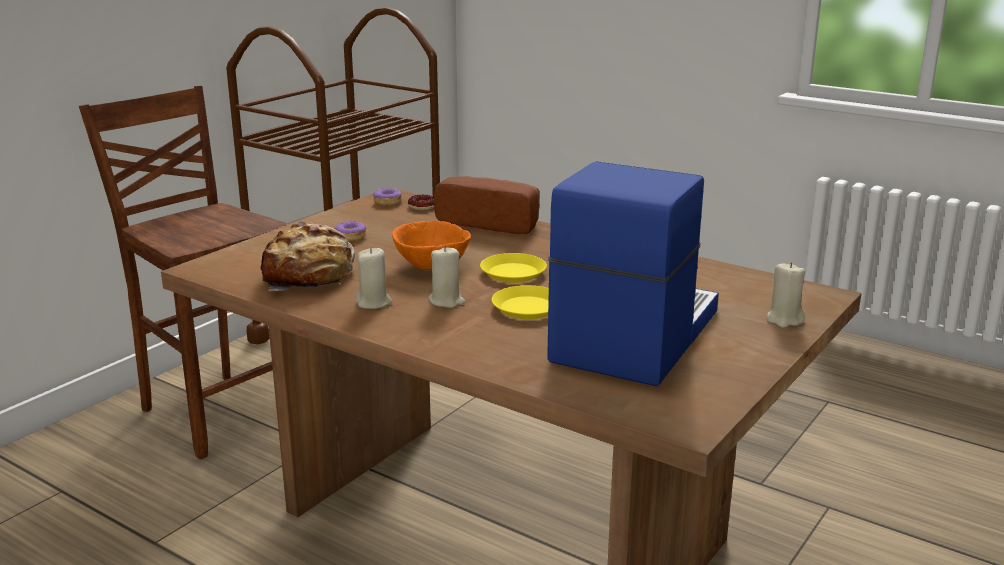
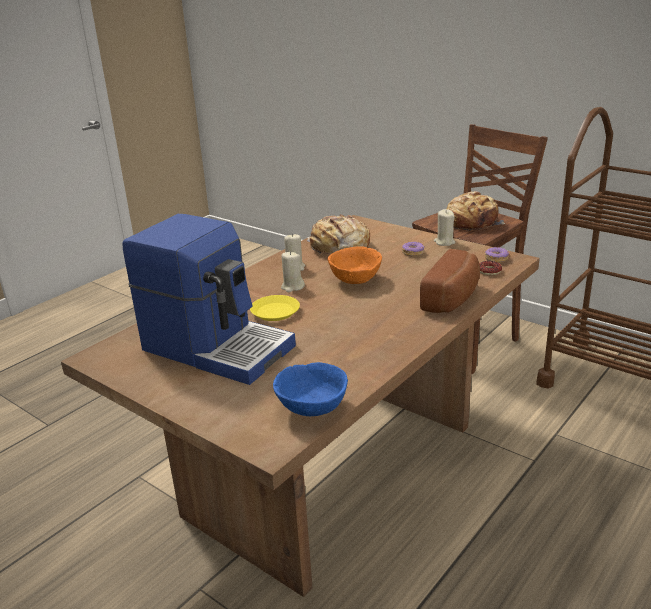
camera: 95 degrees right, 5 degrees up
yellow plate [480,253,547,283] -> none
beige candle [767,262,806,328] -> beige candle moved to [434,209,455,246]
none -> blue bowl [273,362,348,416]
none -> bread [447,191,505,231]

